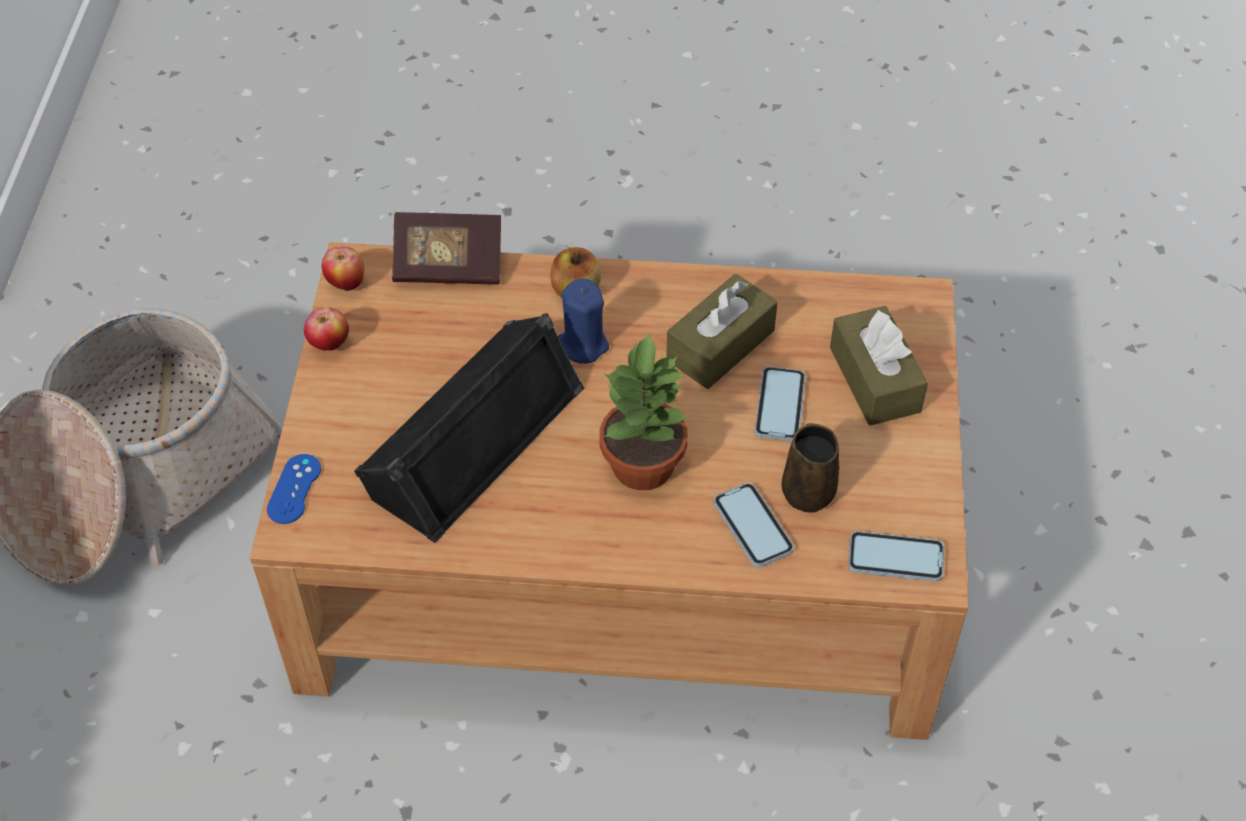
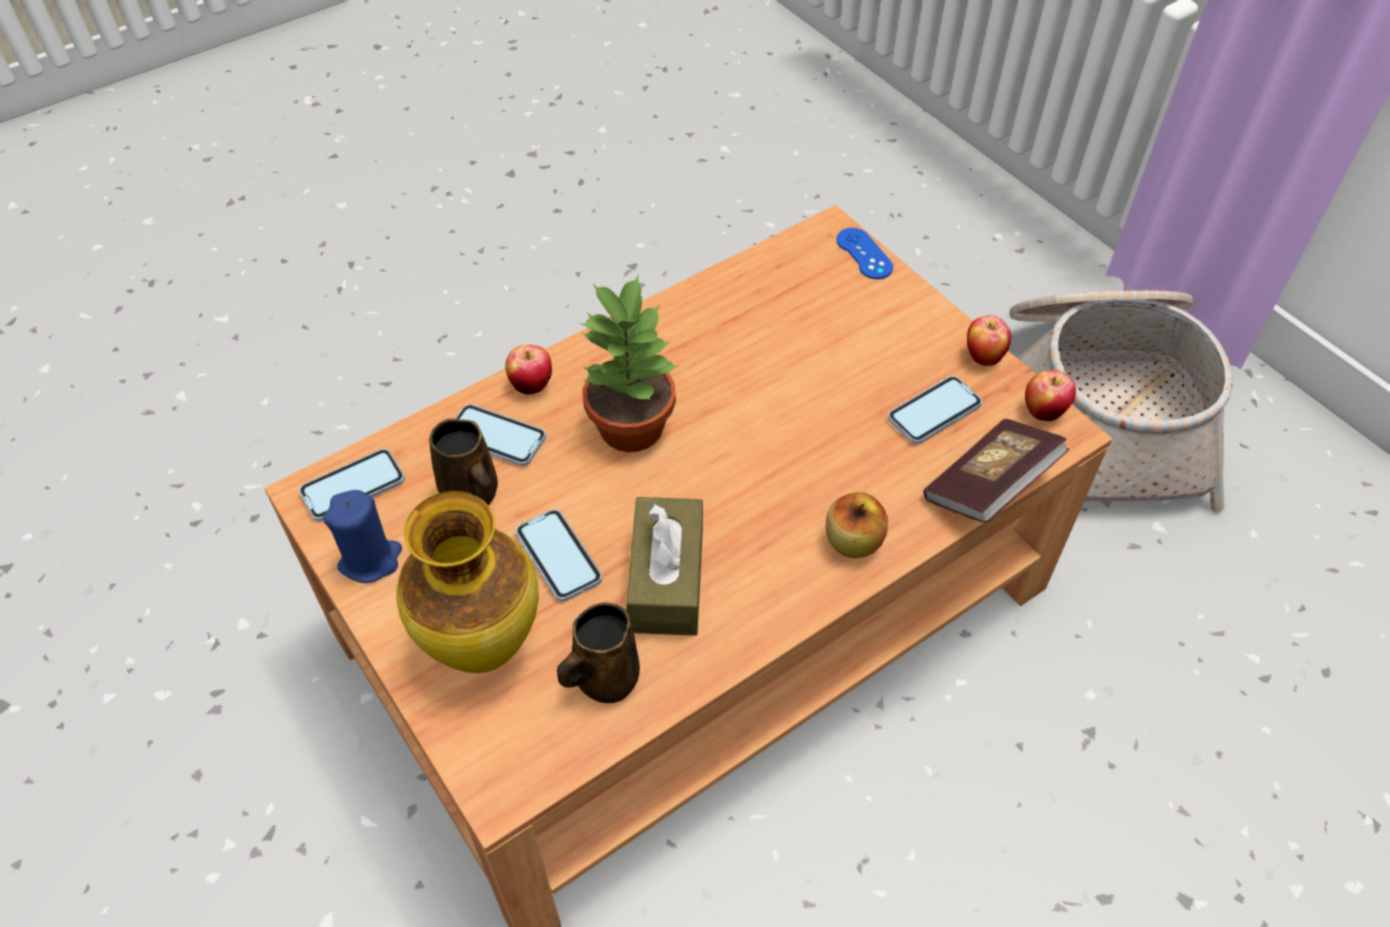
camera: 140 degrees right, 0 degrees up
black speaker [354,313,584,543] -> none
blue candle [558,279,609,364] -> blue candle moved to [323,490,402,583]
brown tissue box [830,306,928,426] -> vase [396,491,539,673]
none -> apple [505,344,552,394]
none -> brown mug [557,602,640,703]
none -> phone [888,376,982,444]

